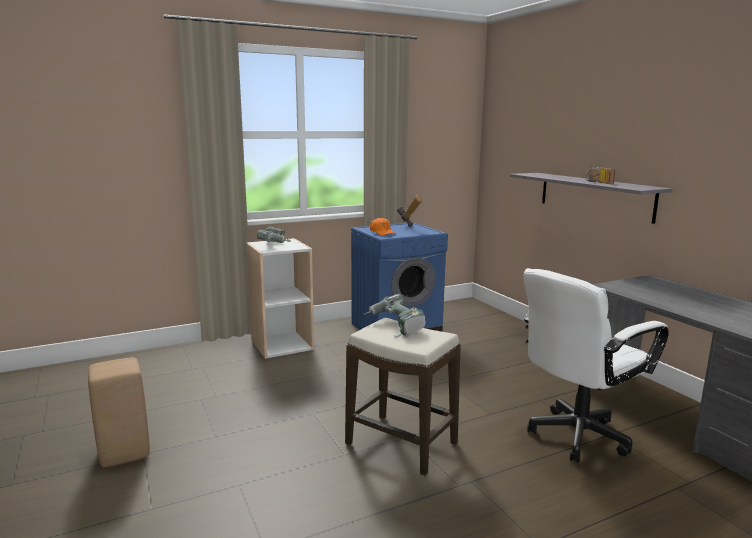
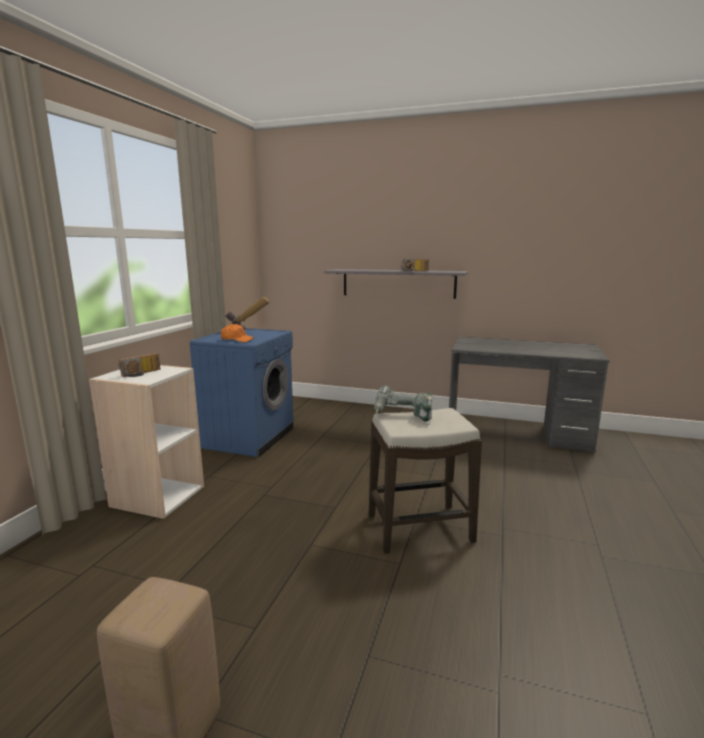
camera: 45 degrees left, 0 degrees up
power drill [257,226,291,243] -> radio [118,353,161,377]
white office chair [524,268,669,463] -> none

